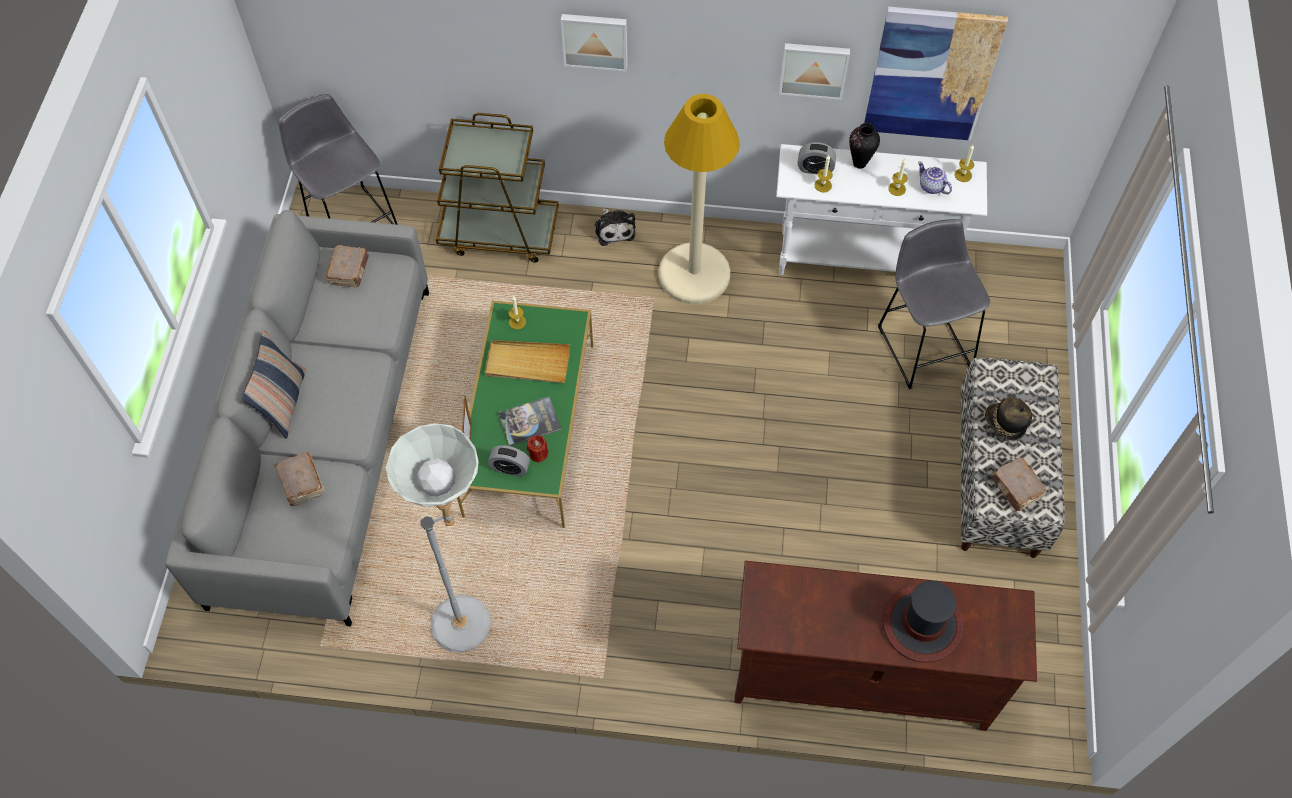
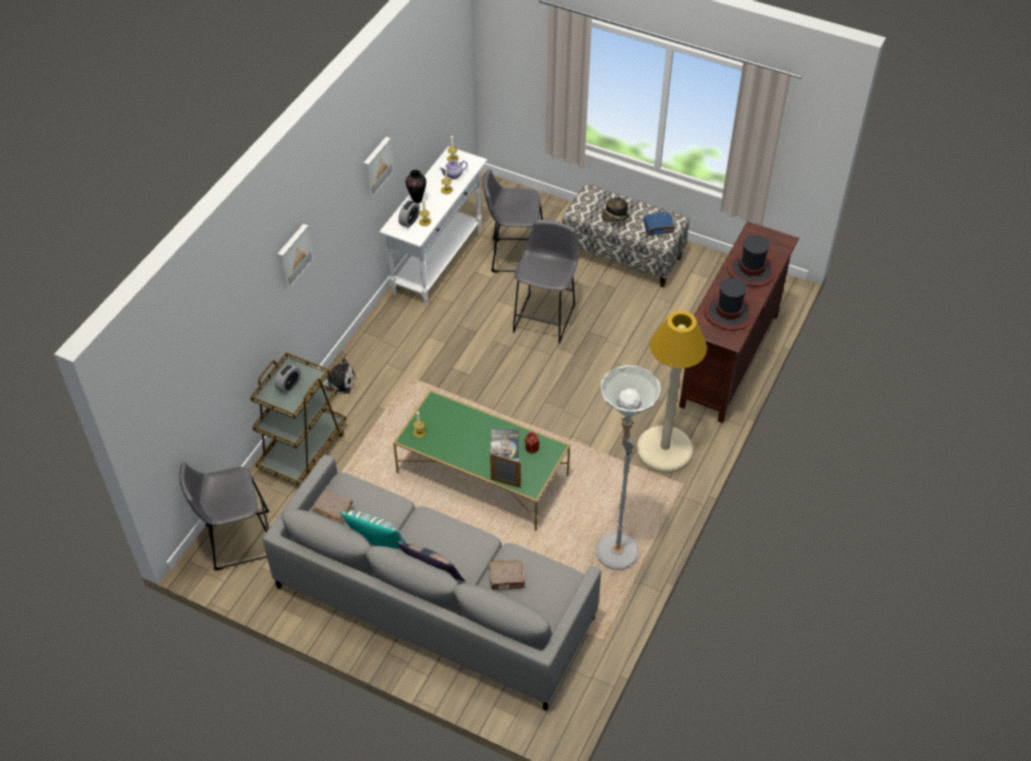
camera: 70 degrees left, 10 degrees down
beige tray [485,340,570,383] -> none
alarm clock [488,445,530,477] -> alarm clock moved to [275,364,301,394]
beige floor lamp [658,94,740,304] -> beige floor lamp moved to [636,311,707,473]
picture [864,7,1008,141] -> none
brown book [992,457,1046,512] -> blue book [643,212,675,235]
none -> pillow [340,511,408,549]
none -> grey stool [512,220,578,344]
none -> hat [704,278,754,331]

